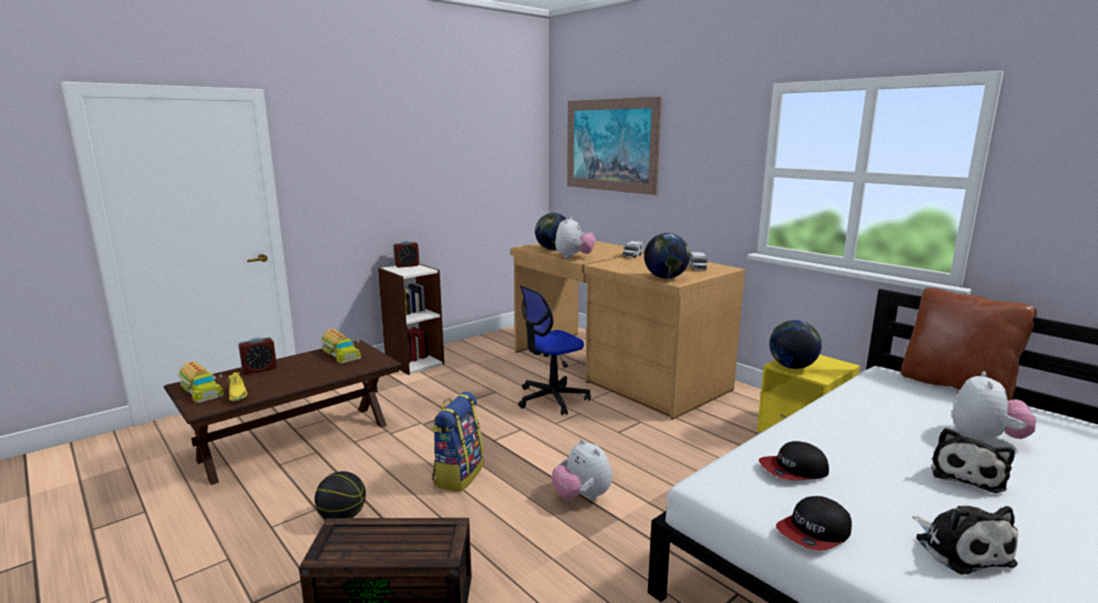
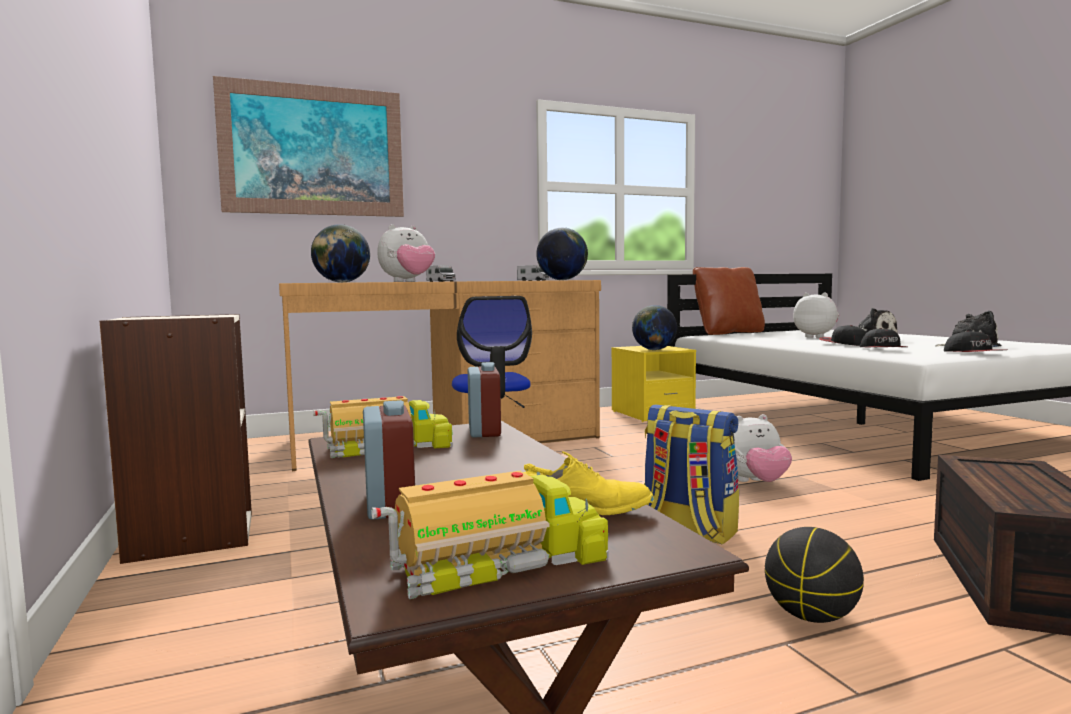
camera: 70 degrees left, 10 degrees down
alarm clock [393,241,419,268] -> alarm clock moved to [468,362,501,438]
plush toy [555,217,595,258] -> plush toy turned 105 degrees clockwise [377,224,435,282]
none -> cap [819,325,867,346]

